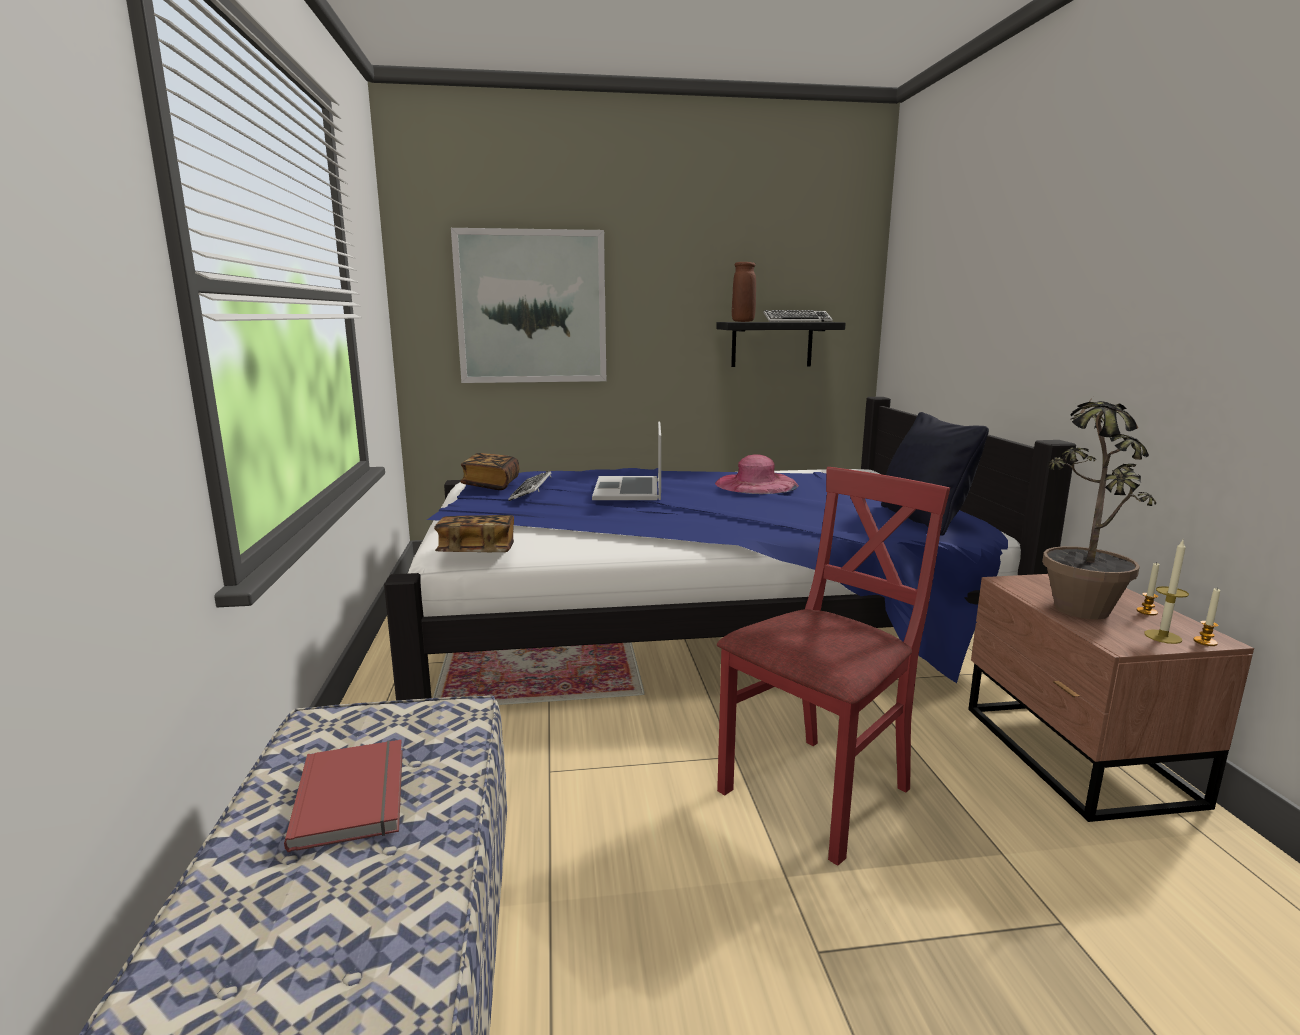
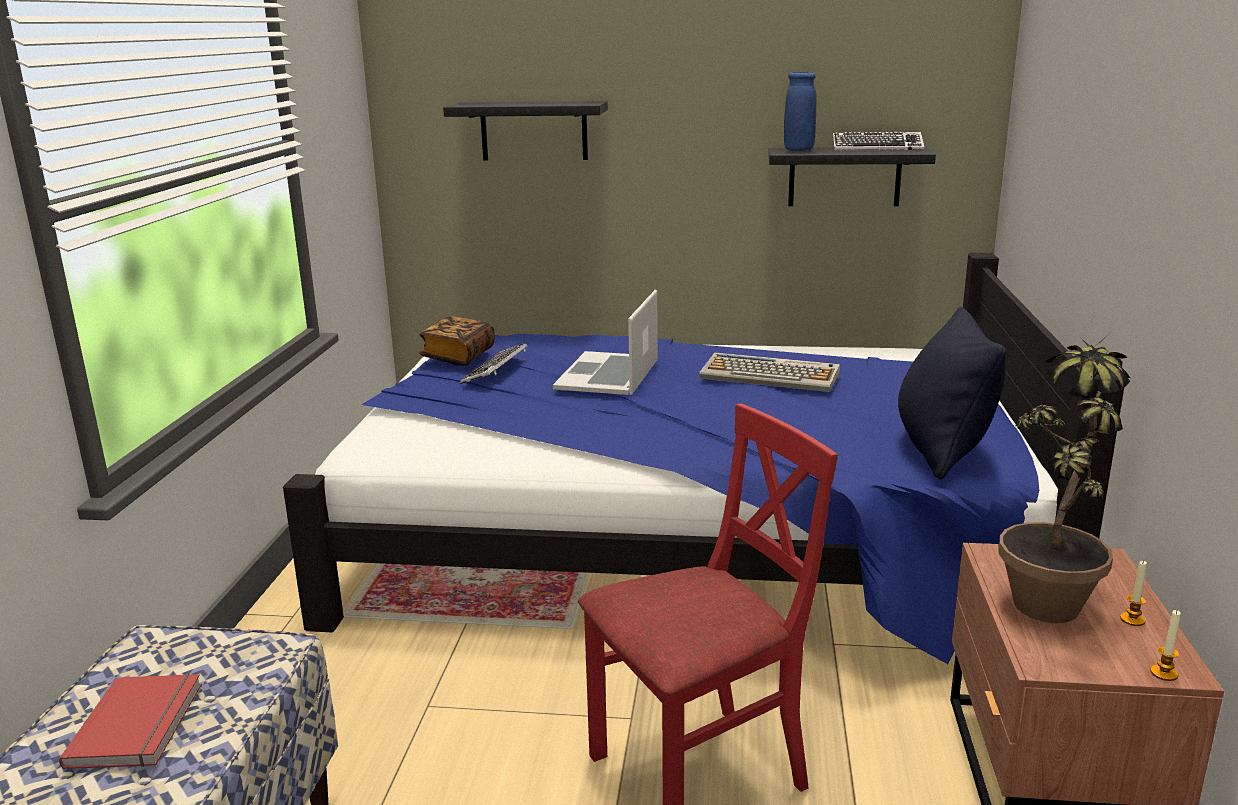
camera: 15 degrees right, 5 degrees up
book [434,515,514,552] -> none
picture [451,228,606,383] -> black shelf [443,101,608,160]
pink hat [715,454,799,494] -> keyboard [699,352,840,392]
brown vase [732,262,756,322] -> blue vase [784,72,816,151]
candle [1144,540,1189,644] -> none

